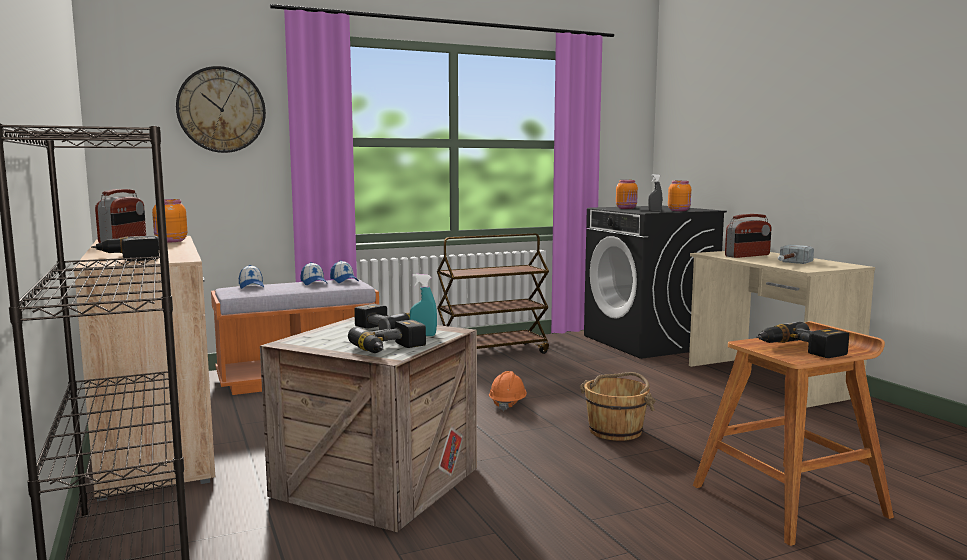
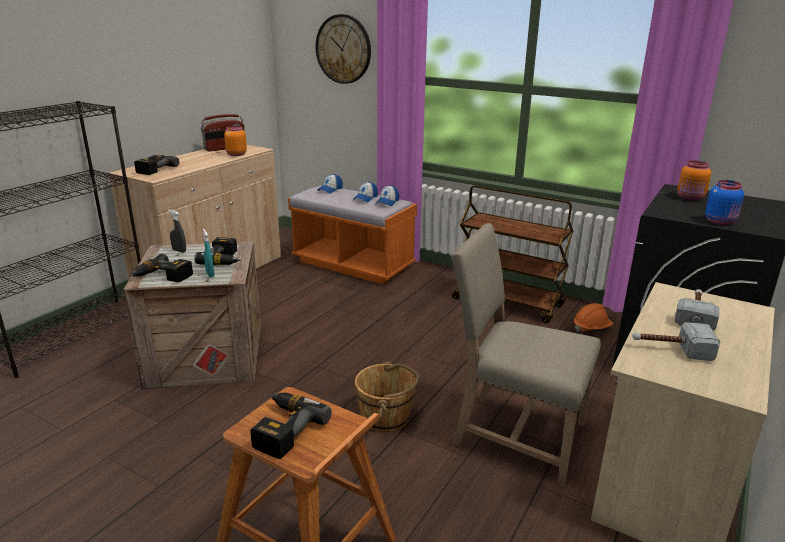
camera: 55 degrees right, 15 degrees up
orange hard hat [489,371,527,411] -> orange hard hat moved to [574,303,613,332]
grey spray bottle [648,174,662,212] -> grey spray bottle moved to [168,210,186,253]
orange jar [668,181,691,211] -> blue jar [705,180,744,225]
radio [725,214,772,258] -> hammer [674,289,720,330]
none -> beige chair [451,223,601,486]

